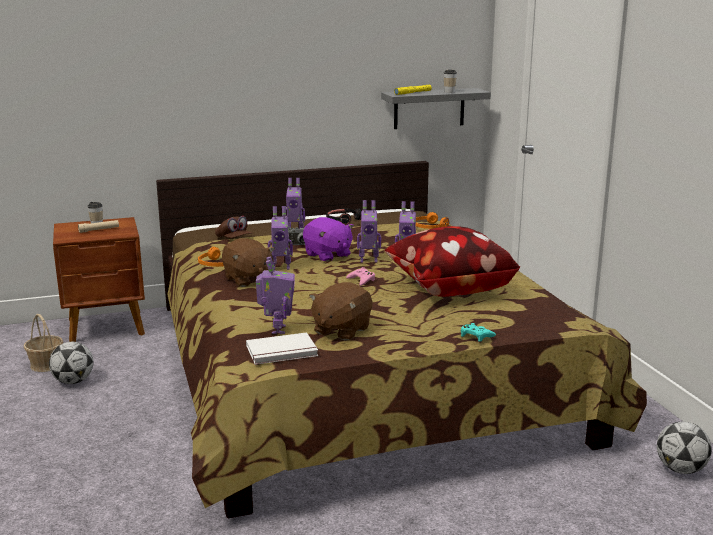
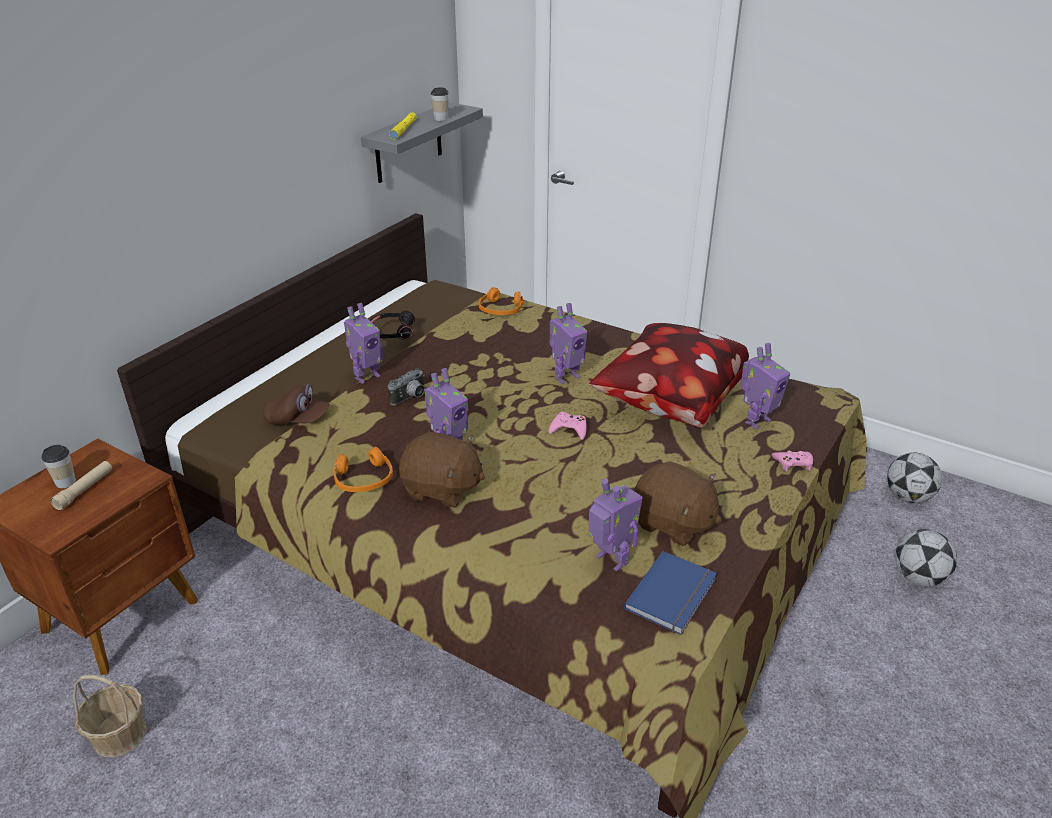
camera: 40 degrees left, 15 degrees up
football [49,342,94,384] -> football moved to [895,529,957,587]
white book [246,332,318,365] -> blue book [624,551,717,635]
purple plush toy [303,217,354,262] -> none
brown plush toy [309,282,372,341] -> brown plush toy turned 45 degrees counterclockwise [634,461,722,546]
toy robot [357,200,381,262] -> toy robot moved to [741,343,790,429]
turquoise game controller [461,323,496,342] -> pink game controller [771,451,813,472]

